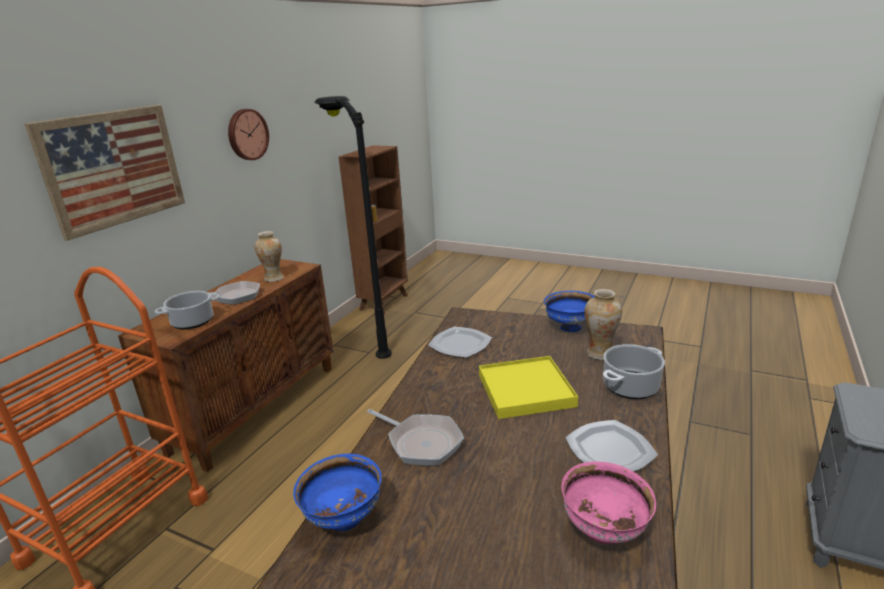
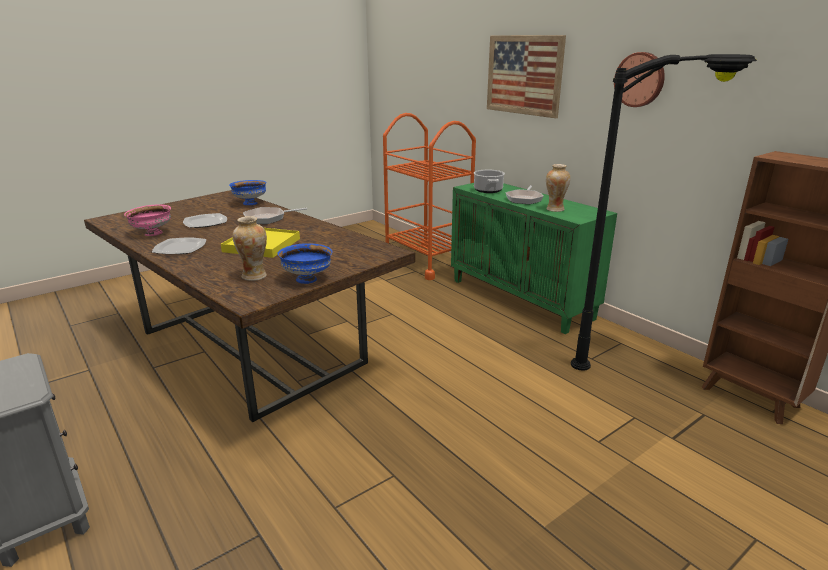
camera: 115 degrees right, 0 degrees up
brown cabinet [118,259,334,472] -> green cabinet [451,183,617,334]
plate [428,327,492,358] -> plate moved to [183,213,227,228]
cooking pot [603,344,665,399] -> none

